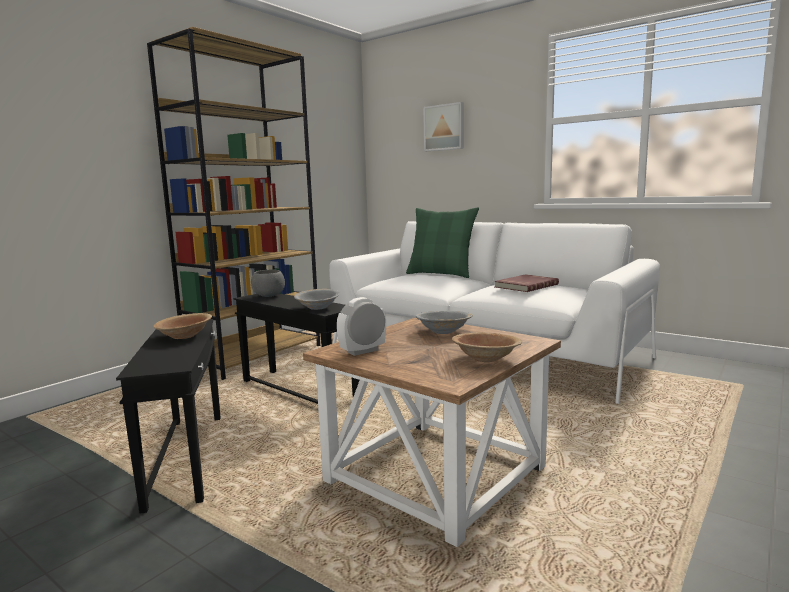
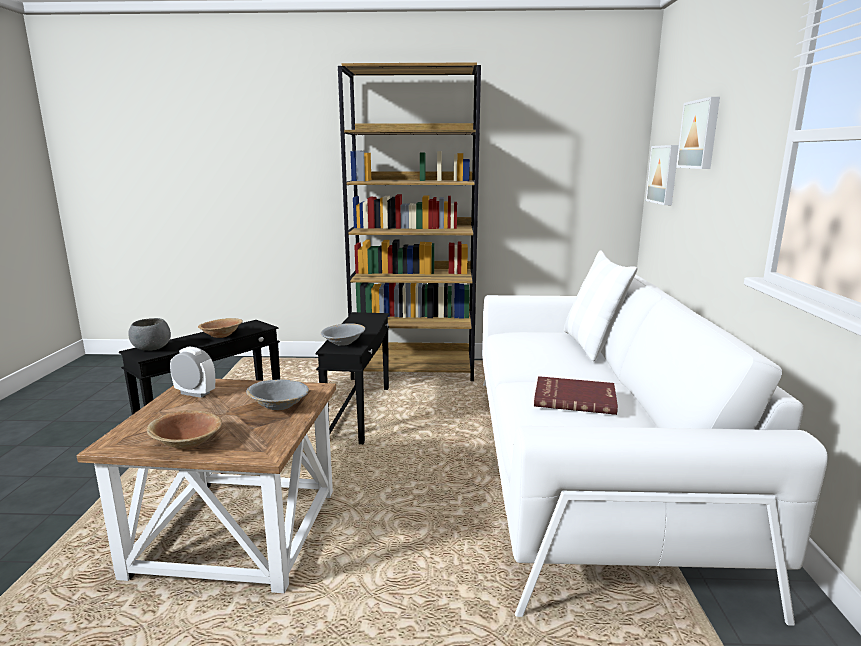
camera: 55 degrees right, 5 degrees up
grey bowl [251,270,285,297] -> grey bowl moved to [128,318,171,351]
green pillow [406,208,479,278] -> white pillow [564,250,638,361]
none -> picture [646,145,679,205]

